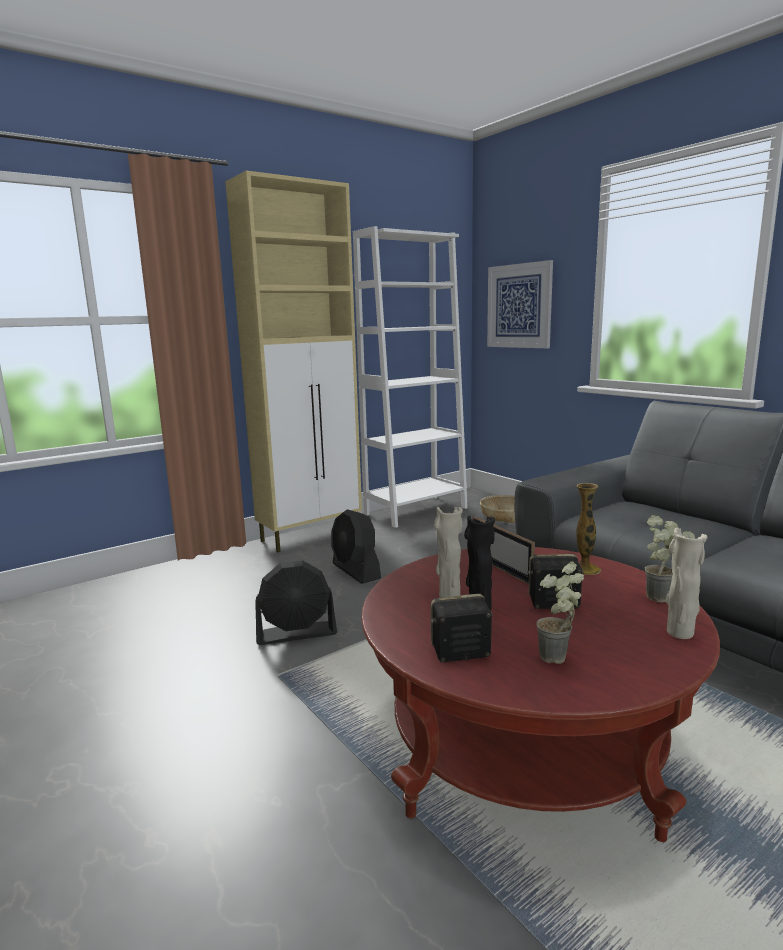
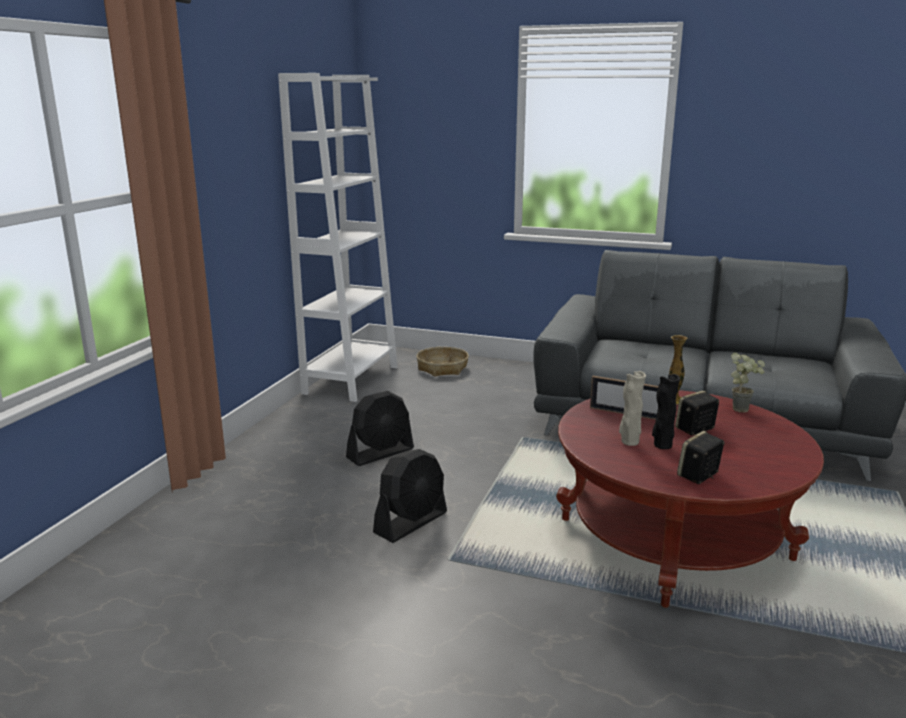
camera: 35 degrees left, 5 degrees up
beige cabinet [225,170,362,552] -> none
black fan [331,509,381,584] -> black fan turned 60 degrees counterclockwise [346,391,414,466]
picture [487,260,553,348] -> none
potted plant [536,561,584,664] -> none
beige vase [666,528,708,639] -> none

